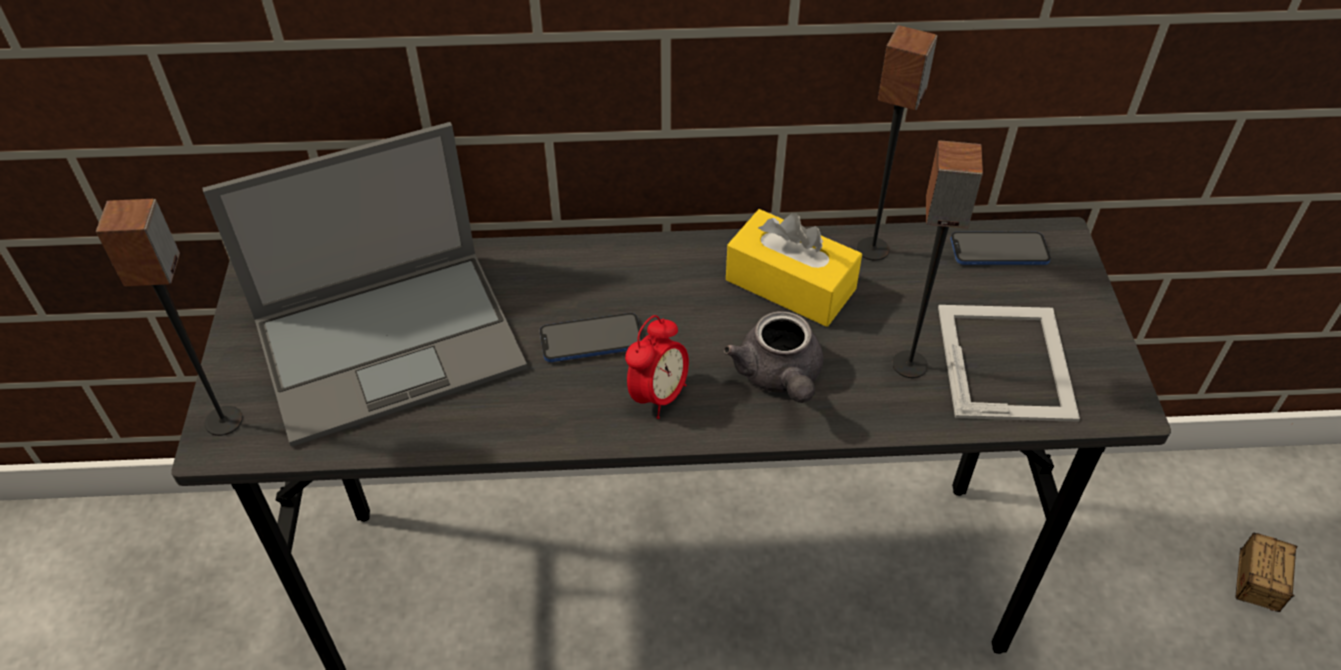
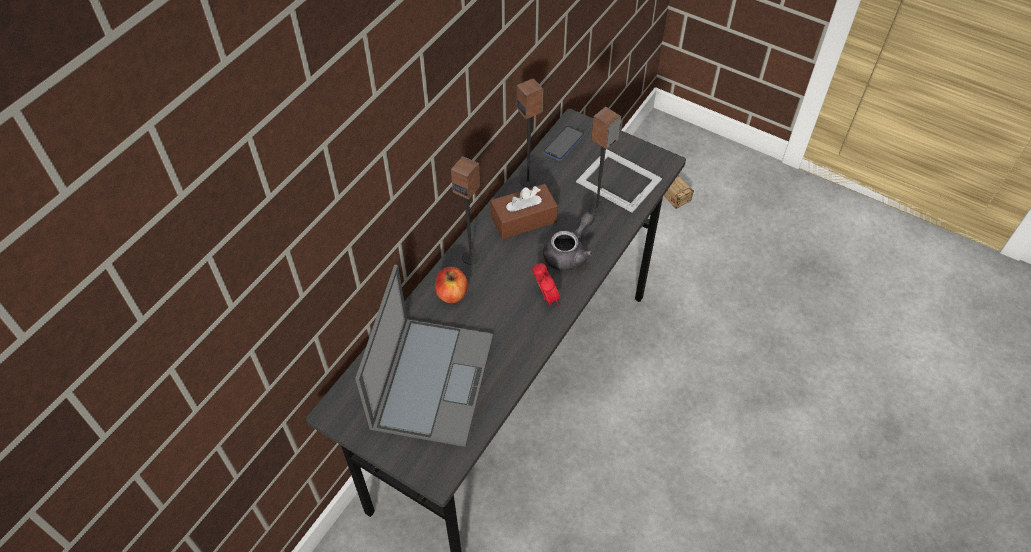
camera: 55 degrees left, 5 degrees up
speaker [96,199,243,436] -> speaker moved to [451,156,480,264]
phone [539,313,643,362] -> none
grey teapot [724,311,823,403] -> grey teapot turned 75 degrees counterclockwise [543,212,594,271]
yellow tissue box [726,209,862,327] -> brown tissue box [490,184,558,239]
none -> apple [435,267,468,303]

